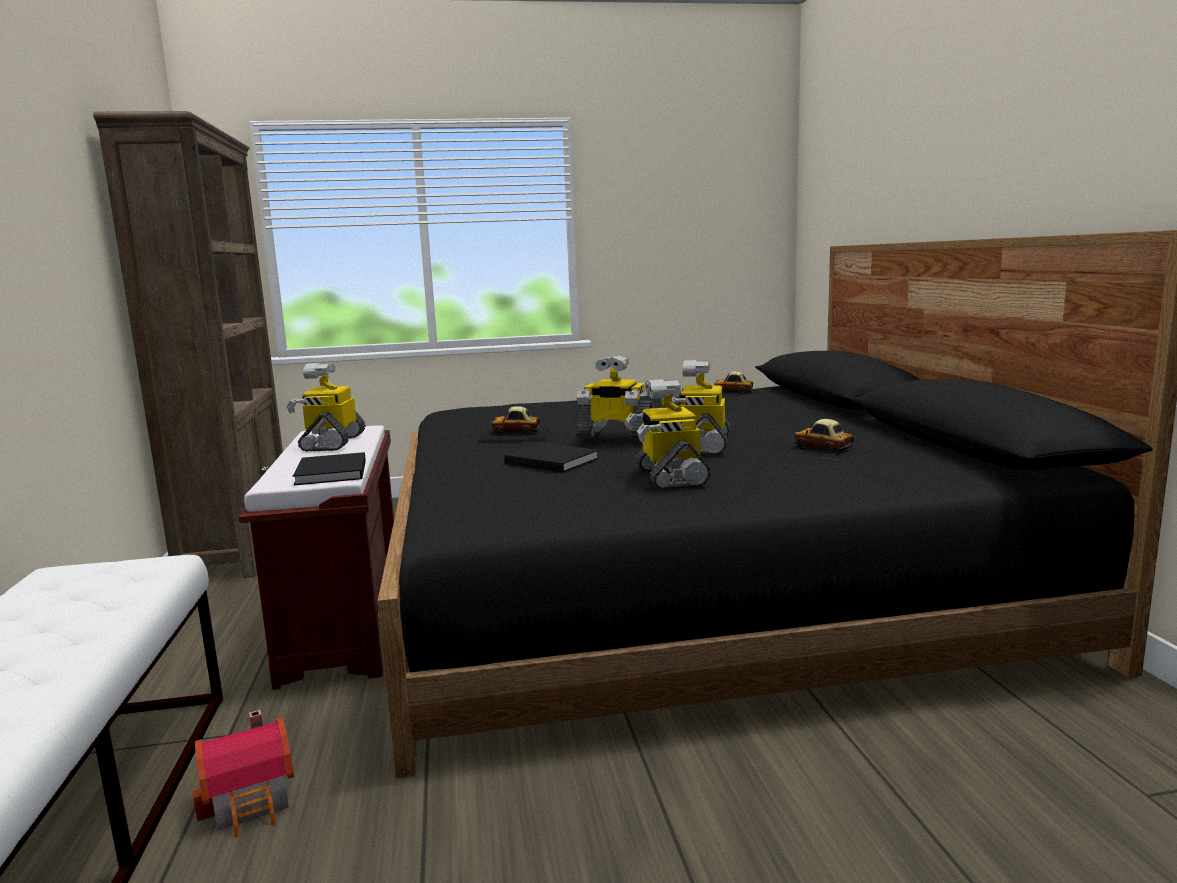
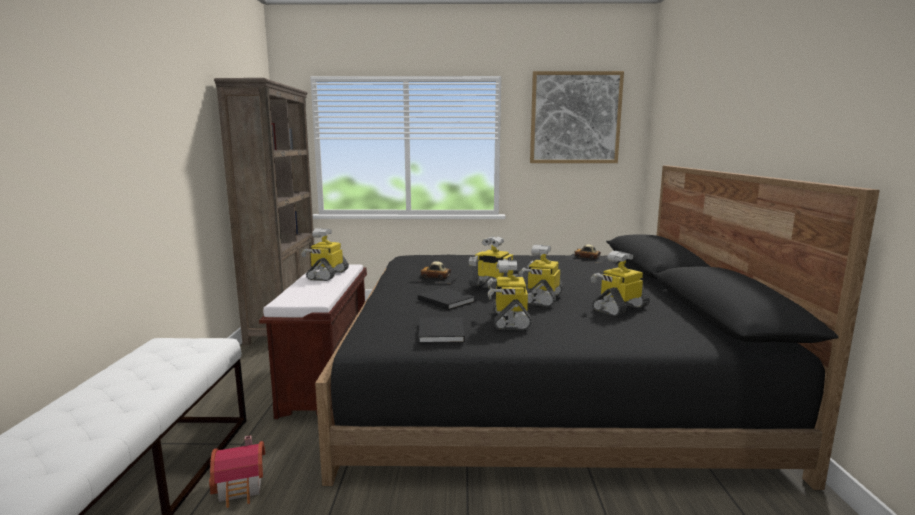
camera: 10 degrees right, 0 degrees up
black book [293,452,366,485] -> black book moved to [418,317,465,343]
toy car [774,419,872,460] -> toy robot [591,251,650,316]
none -> picture [530,71,624,163]

